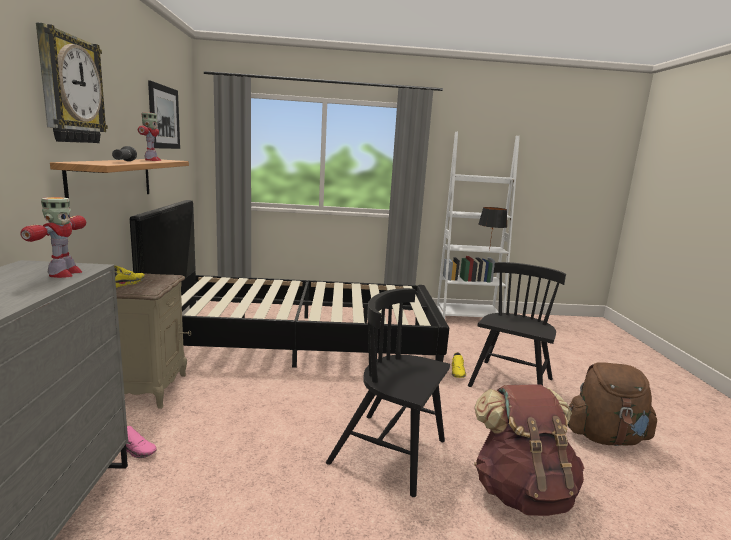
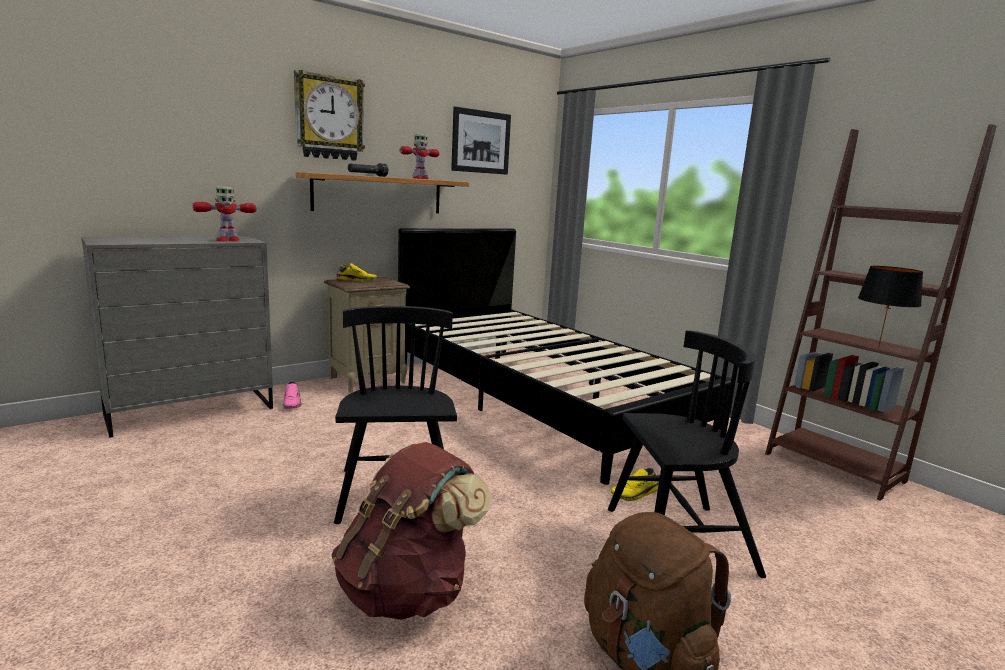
camera: 55 degrees right, 0 degrees up
white bookcase [437,132,520,319] -> brown bookcase [765,124,997,501]

